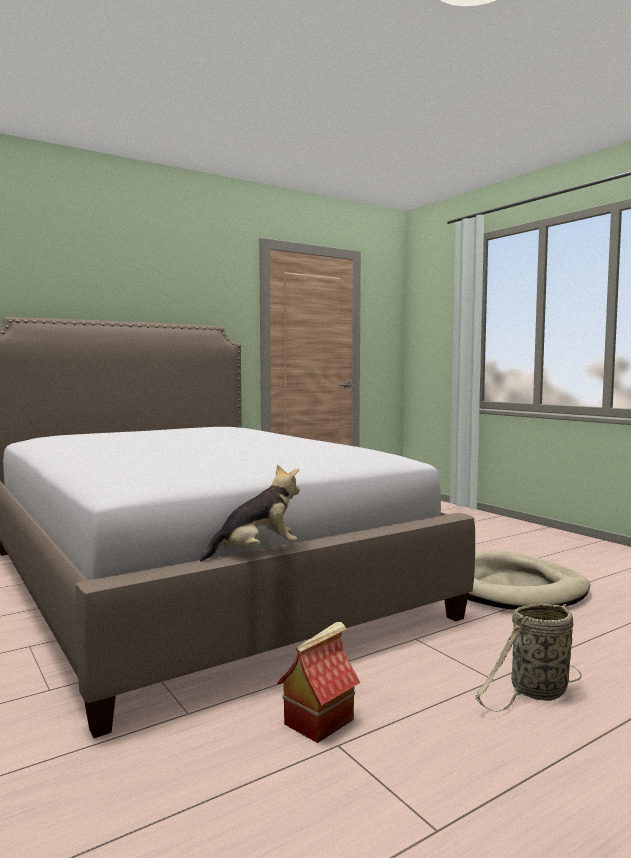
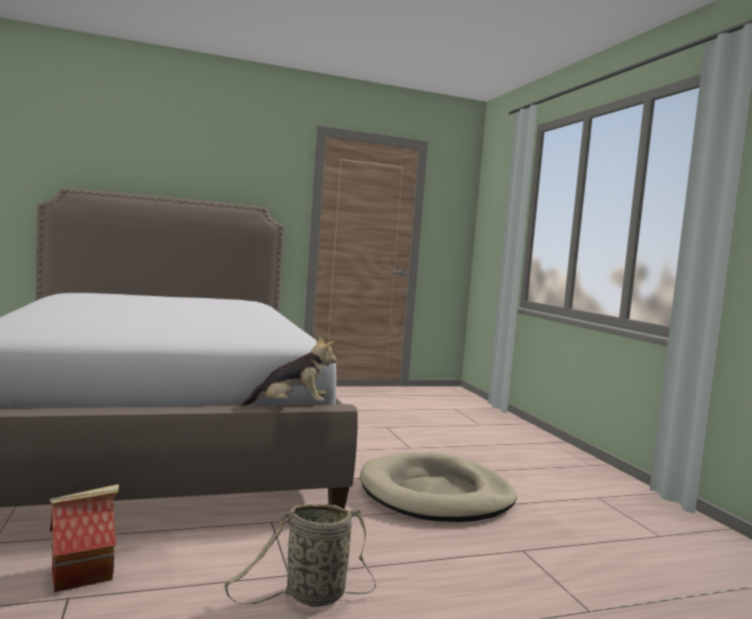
camera: 15 degrees right, 0 degrees up
plush toy [200,465,300,561] -> plush toy moved to [241,336,337,406]

